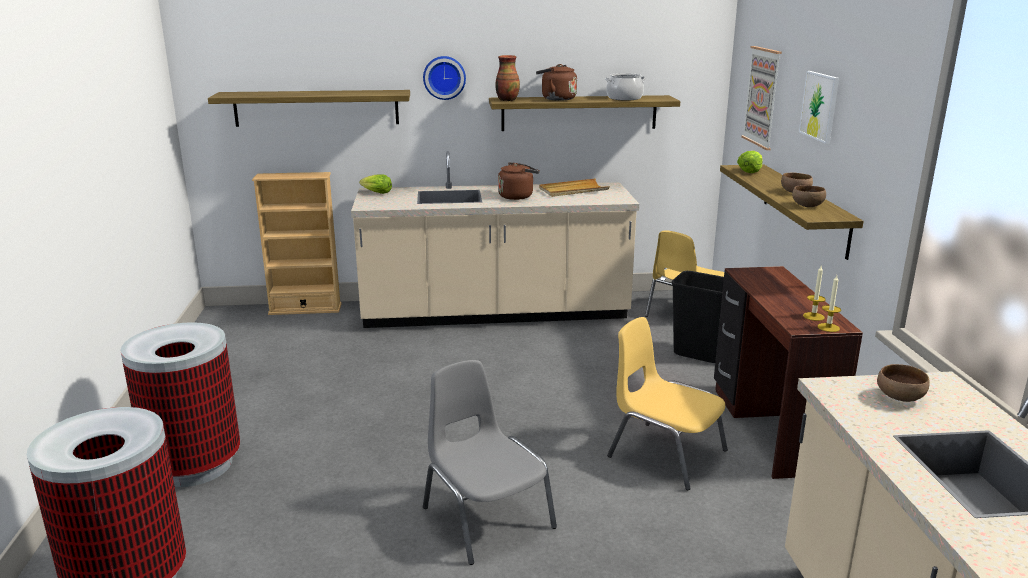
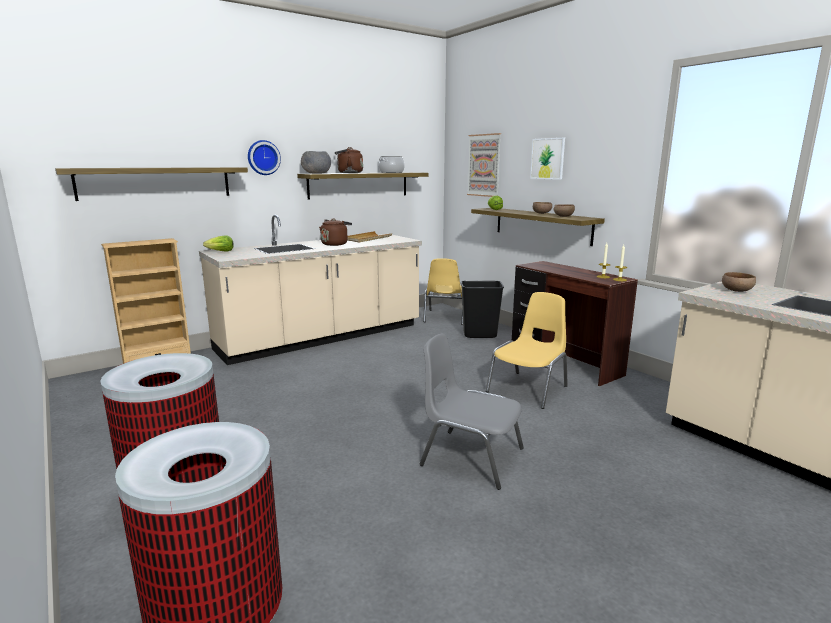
camera: 30 degrees left, 5 degrees down
vase [495,55,520,101] -> grey bowl [301,151,331,174]
yellow chair [607,317,728,490] -> yellow chair turned 120 degrees clockwise [486,292,568,409]

